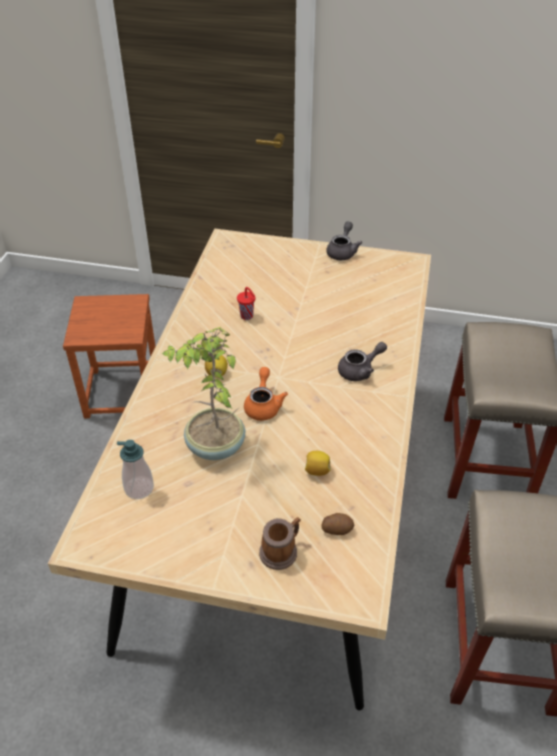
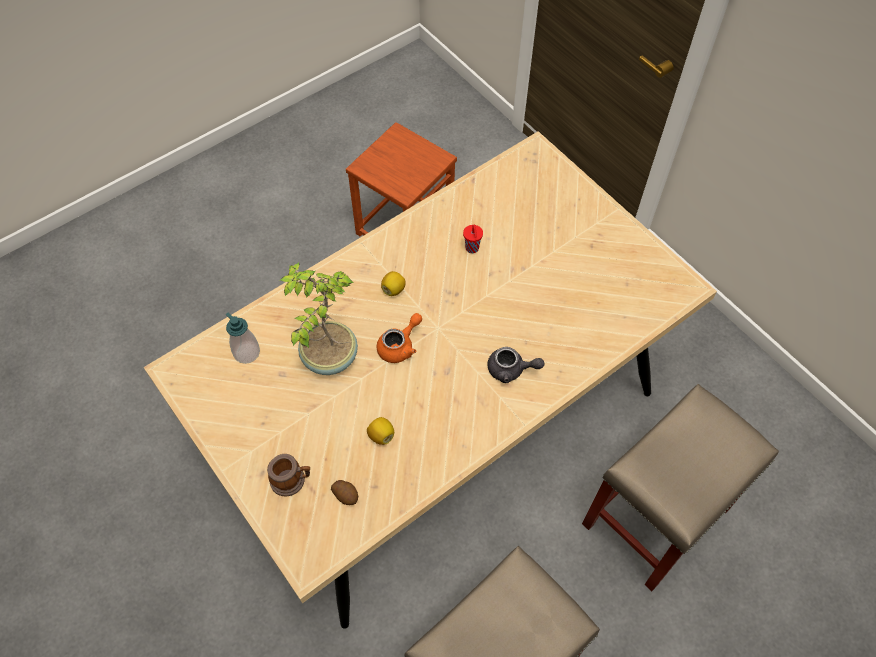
camera: 40 degrees right, 15 degrees up
grey teapot [326,222,362,260] -> none

